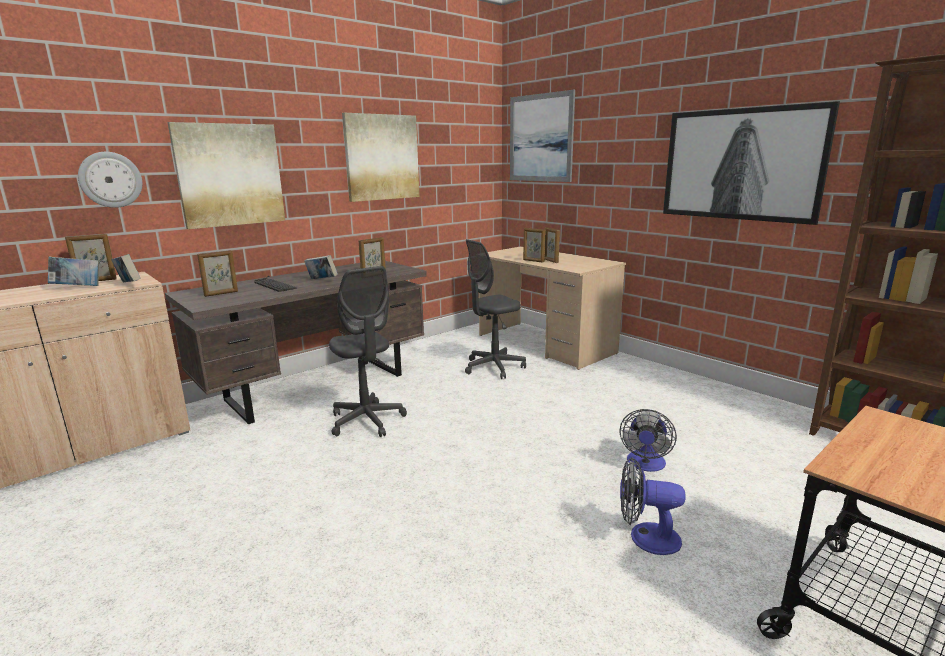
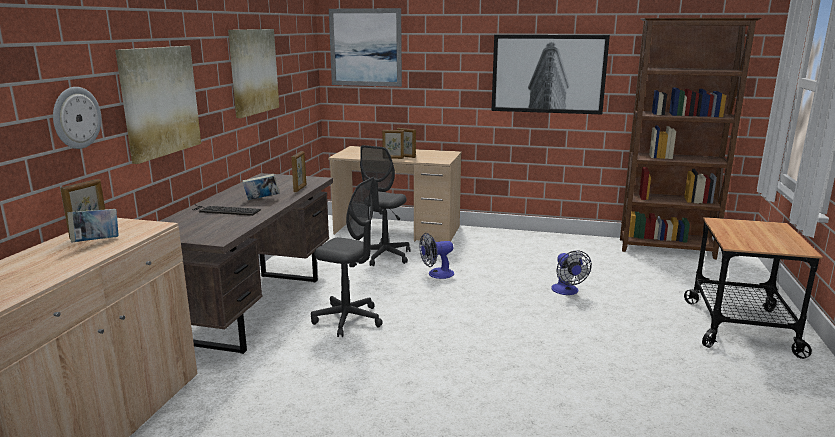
camera: 35 degrees left, 0 degrees up
book [111,254,141,283] -> none
picture frame [197,250,238,297] -> none
fan [620,457,686,555] -> fan moved to [419,233,454,279]

